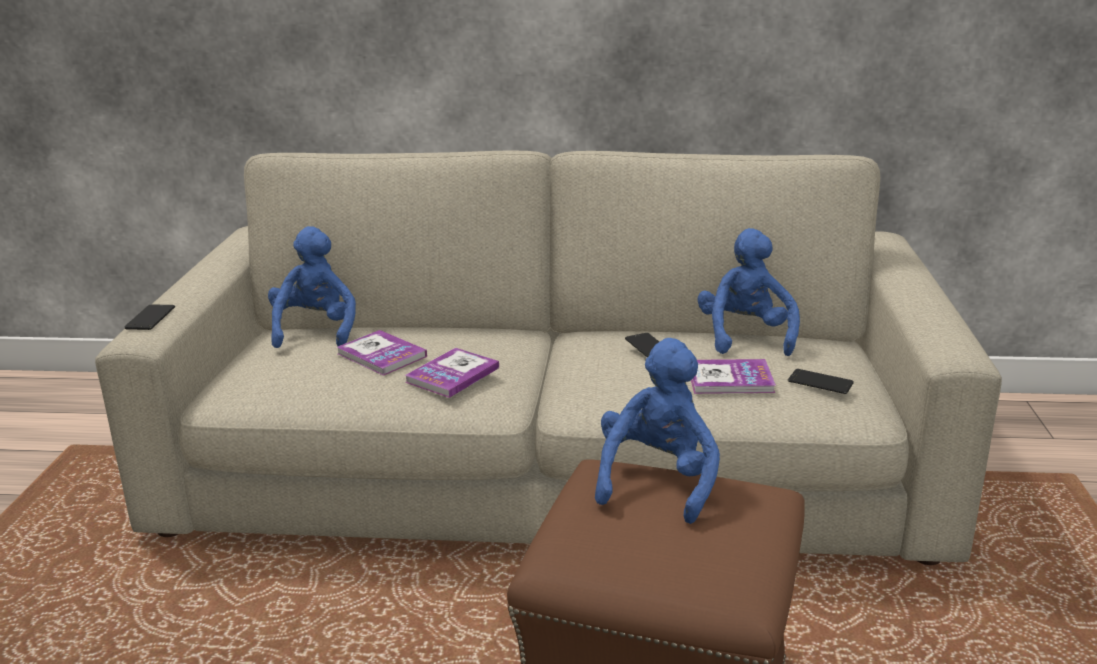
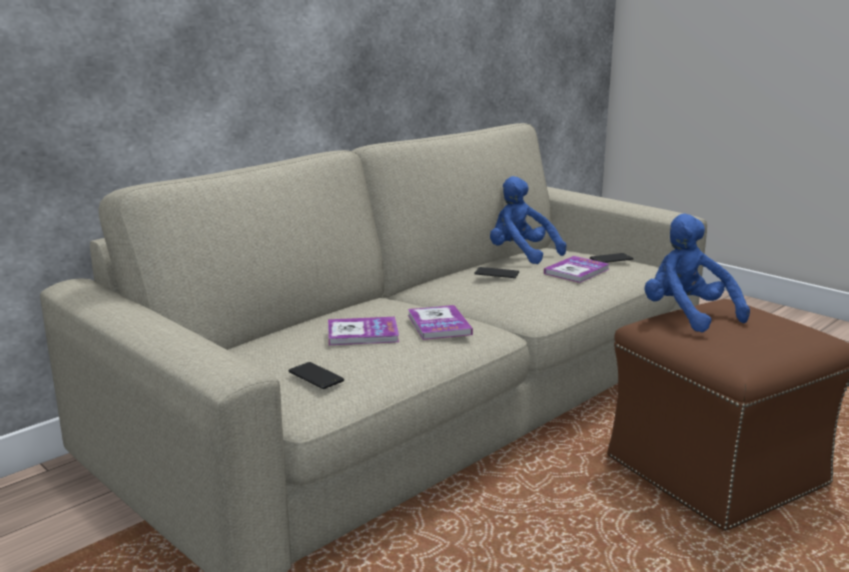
camera: 50 degrees left, 5 degrees down
phone [125,305,175,330] -> phone moved to [288,362,344,389]
blue plush toy [268,226,356,348] -> none

